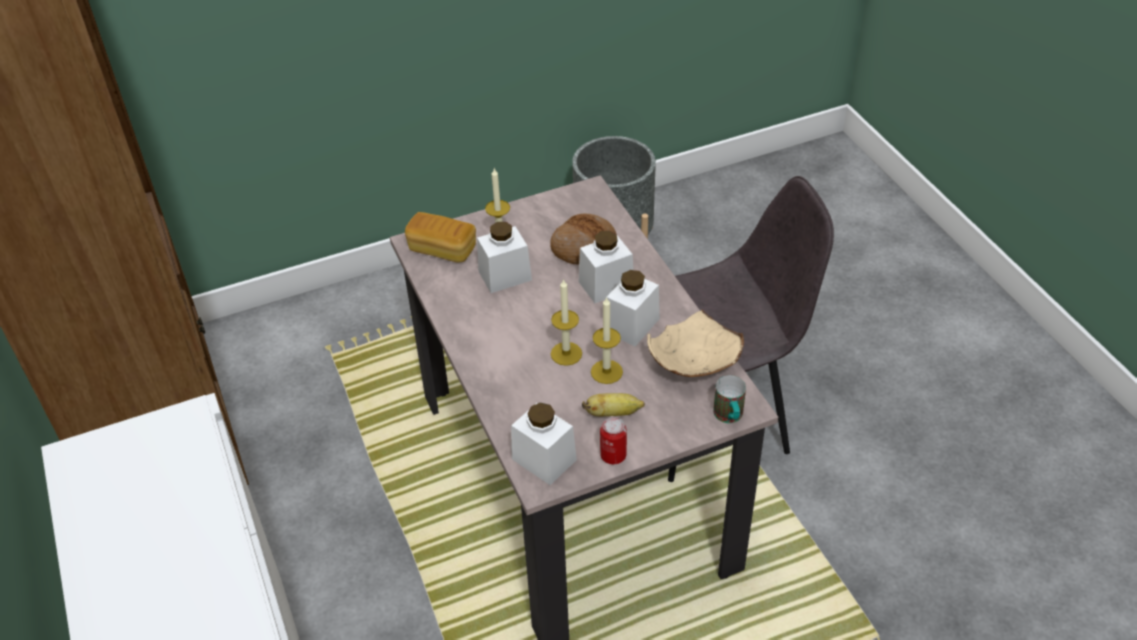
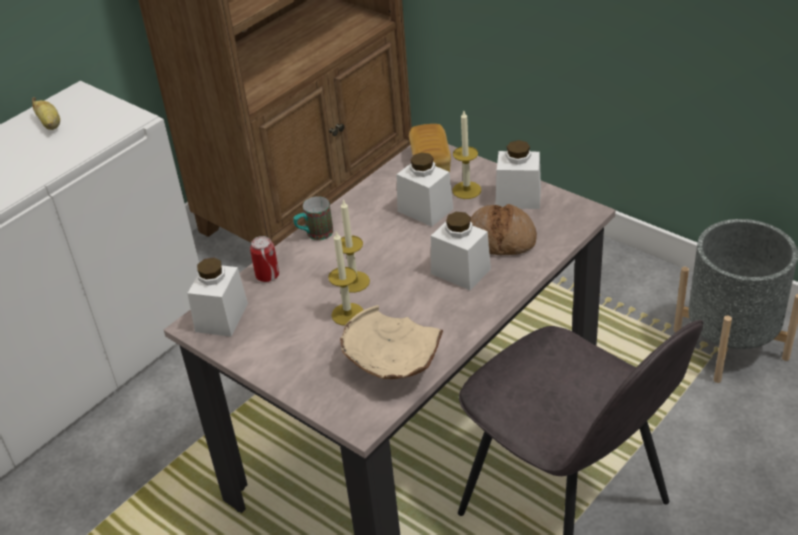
camera: 65 degrees right, 5 degrees down
banana [582,393,645,416] -> banana moved to [32,97,60,130]
can [600,417,627,464] -> can moved to [250,236,279,282]
white jar [607,270,660,346] -> white jar moved to [495,140,541,209]
mug [713,375,746,423] -> mug moved to [293,196,333,240]

